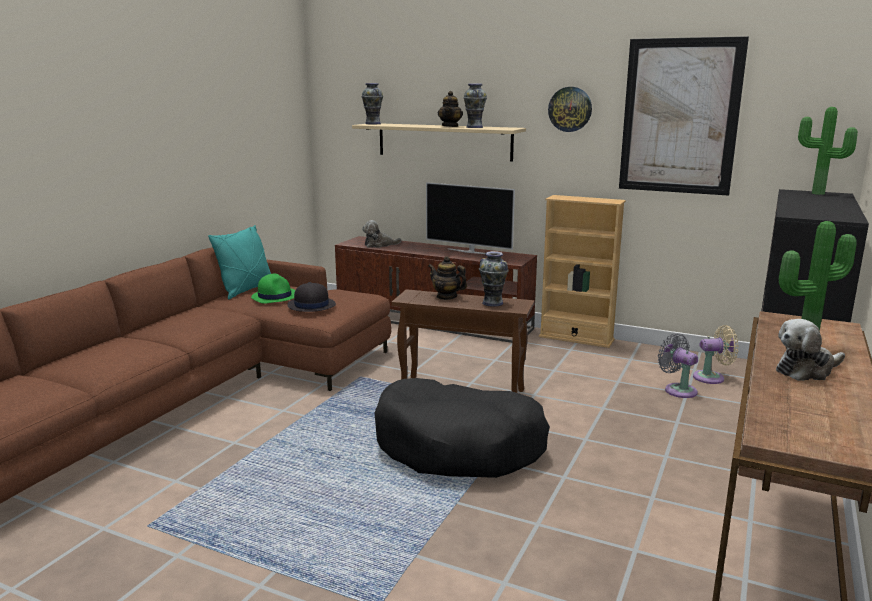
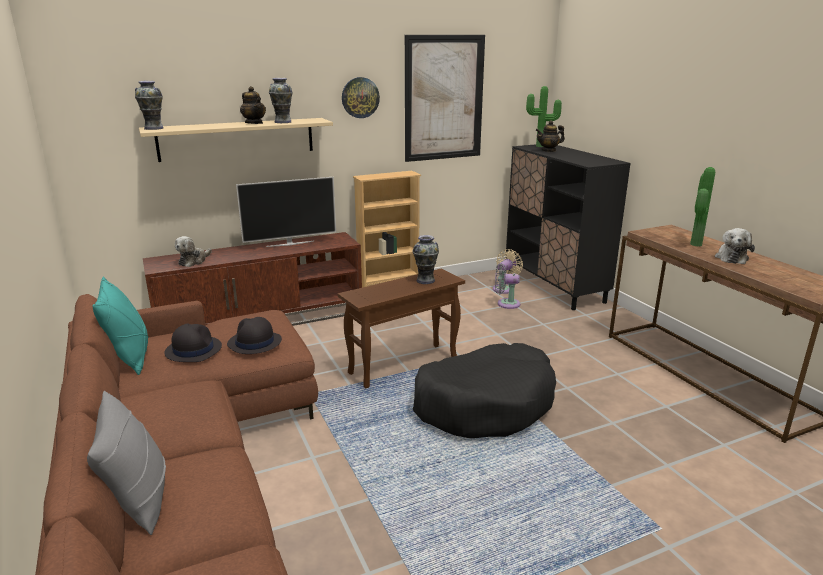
camera: 50 degrees left, 5 degrees up
green hat [251,274,295,304] -> black hat [164,324,222,362]
teapot [428,256,467,300] -> teapot moved to [536,120,565,152]
none -> grey pillow [87,391,166,535]

